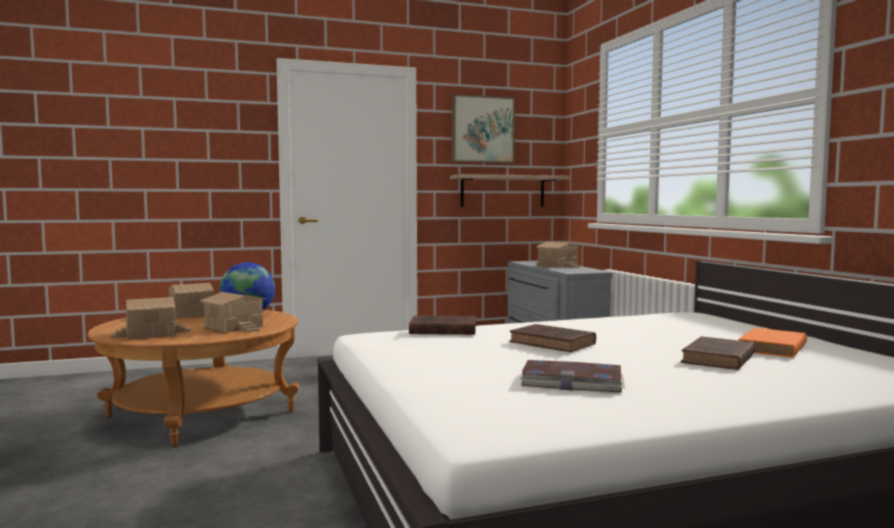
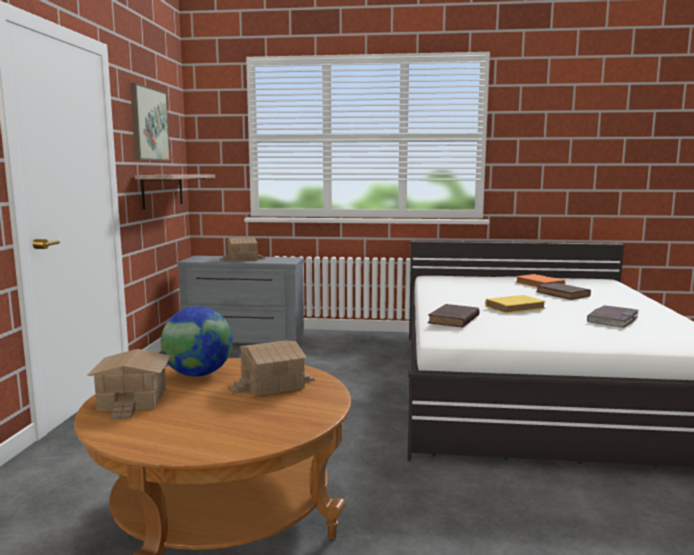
camera: 65 degrees left, 5 degrees up
toy house [110,297,190,339] -> none
brown book [509,324,596,352] -> yellow book [485,295,546,314]

